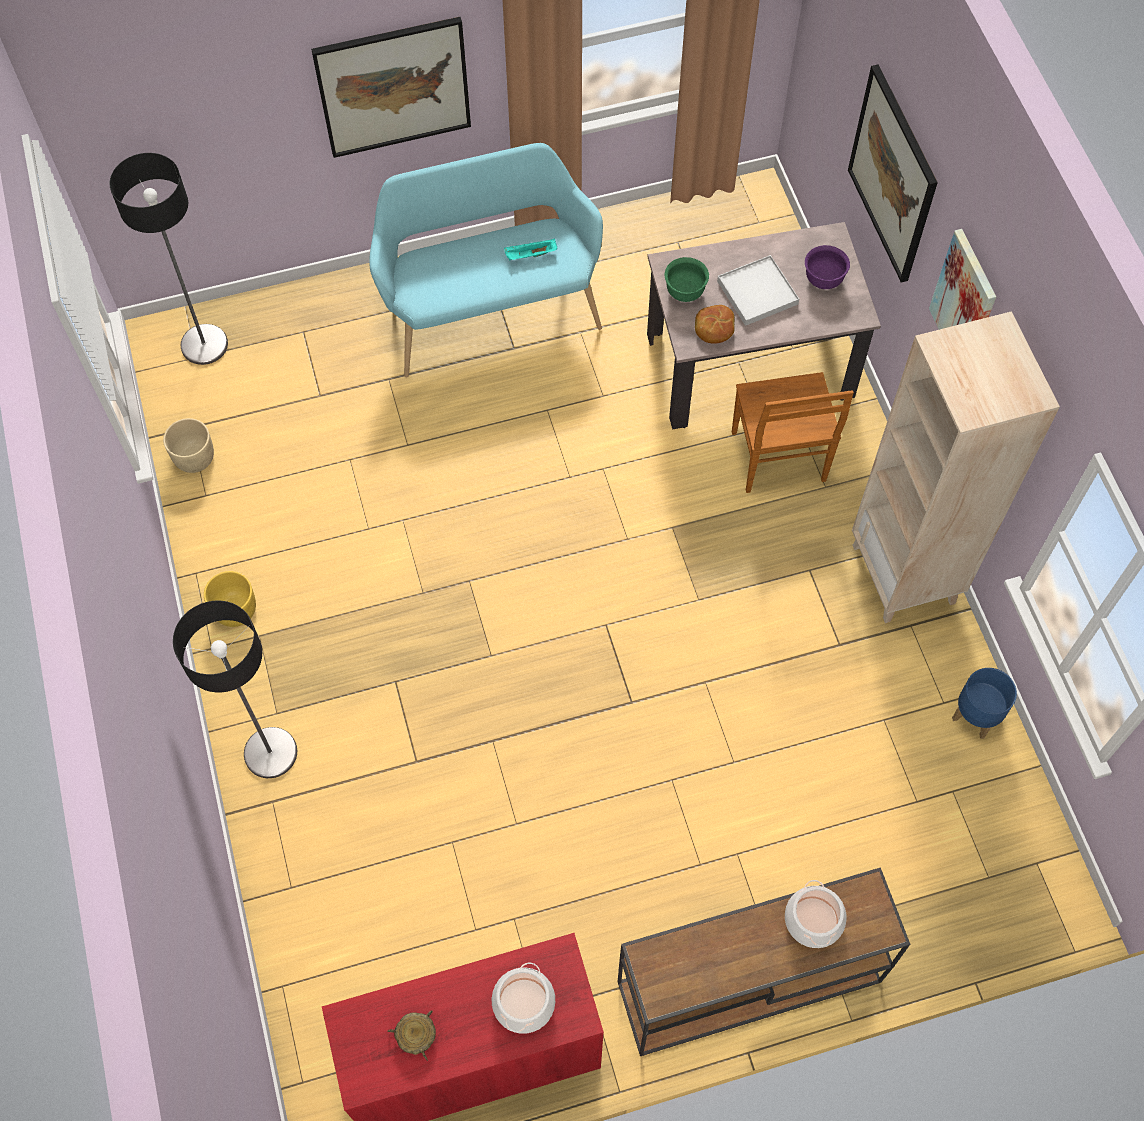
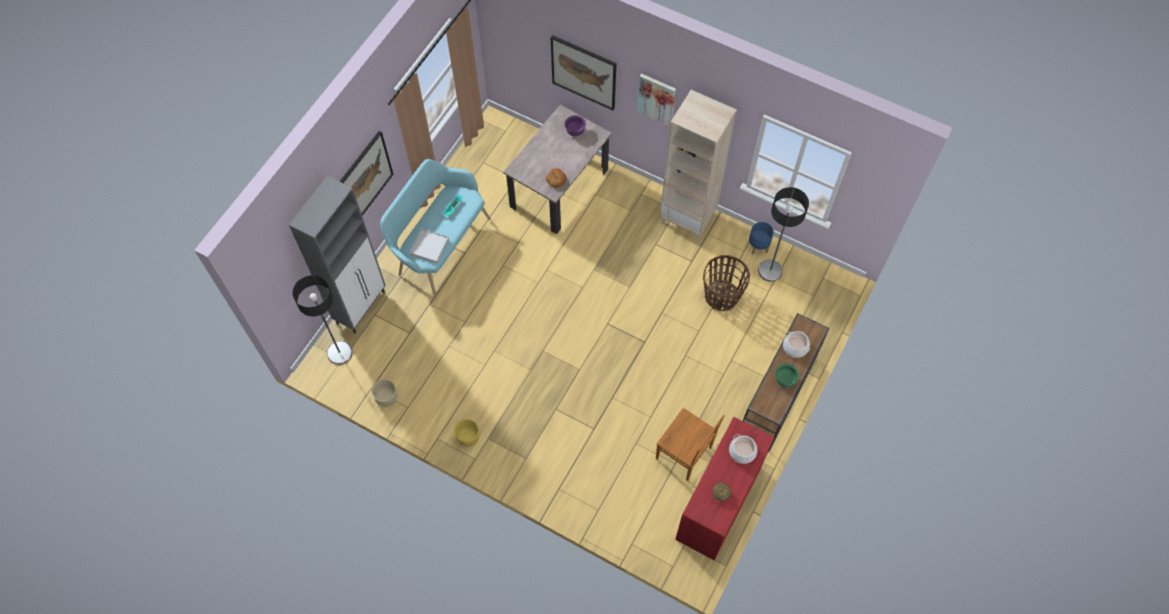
camera: 45 degrees left, 0 degrees up
floor lamp [173,601,297,778] -> floor lamp moved to [758,187,809,282]
green bowl [665,257,709,302] -> green bowl moved to [775,363,799,387]
white tray [717,255,799,326] -> white tray moved to [409,228,449,264]
brown chair [732,372,854,493] -> brown chair moved to [656,408,725,481]
none -> grey cabinet [289,176,386,333]
none -> basket [703,255,750,311]

